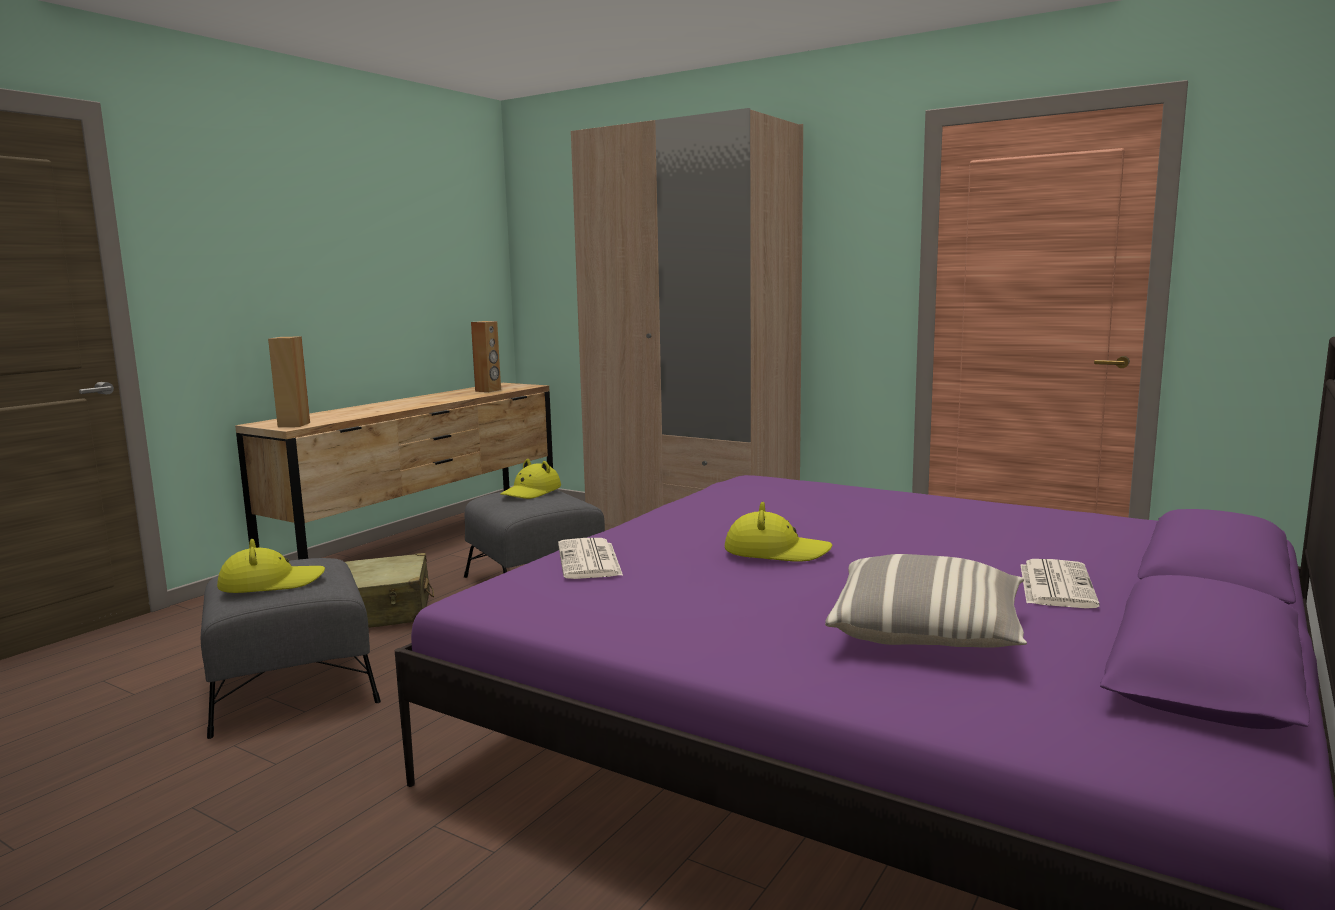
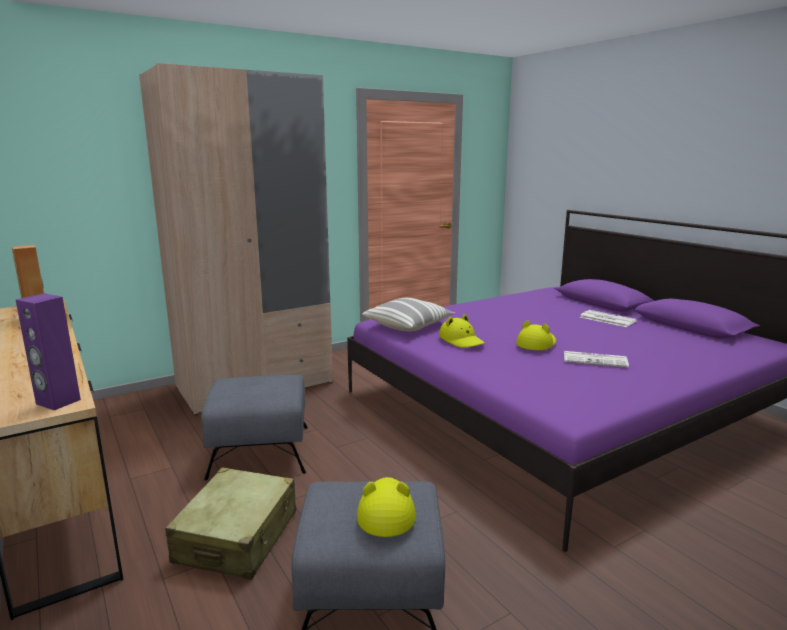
camera: 65 degrees left, 5 degrees up
brown speaker [268,336,310,427] -> purple speaker [16,293,81,410]
yellow hat [500,459,561,499] -> yellow hat moved to [439,314,485,348]
newspaper [558,538,623,579] -> newspaper moved to [564,351,629,368]
pillow [825,554,1027,648] -> pillow moved to [362,298,455,331]

